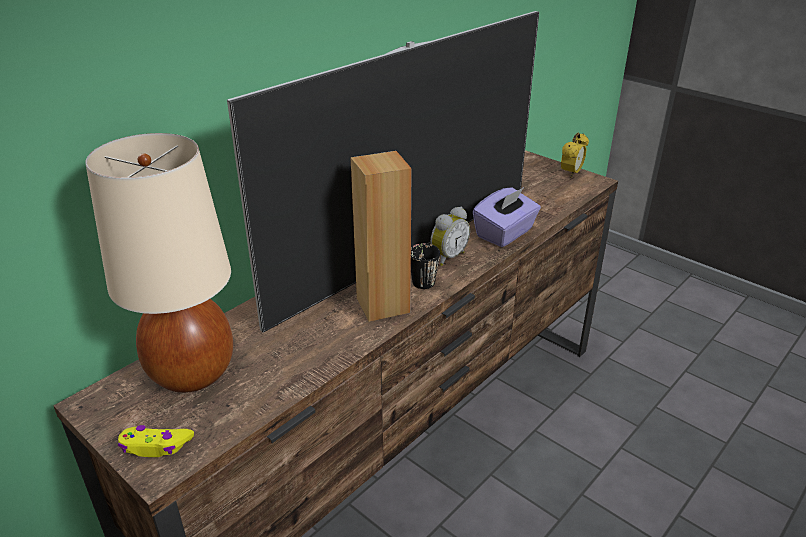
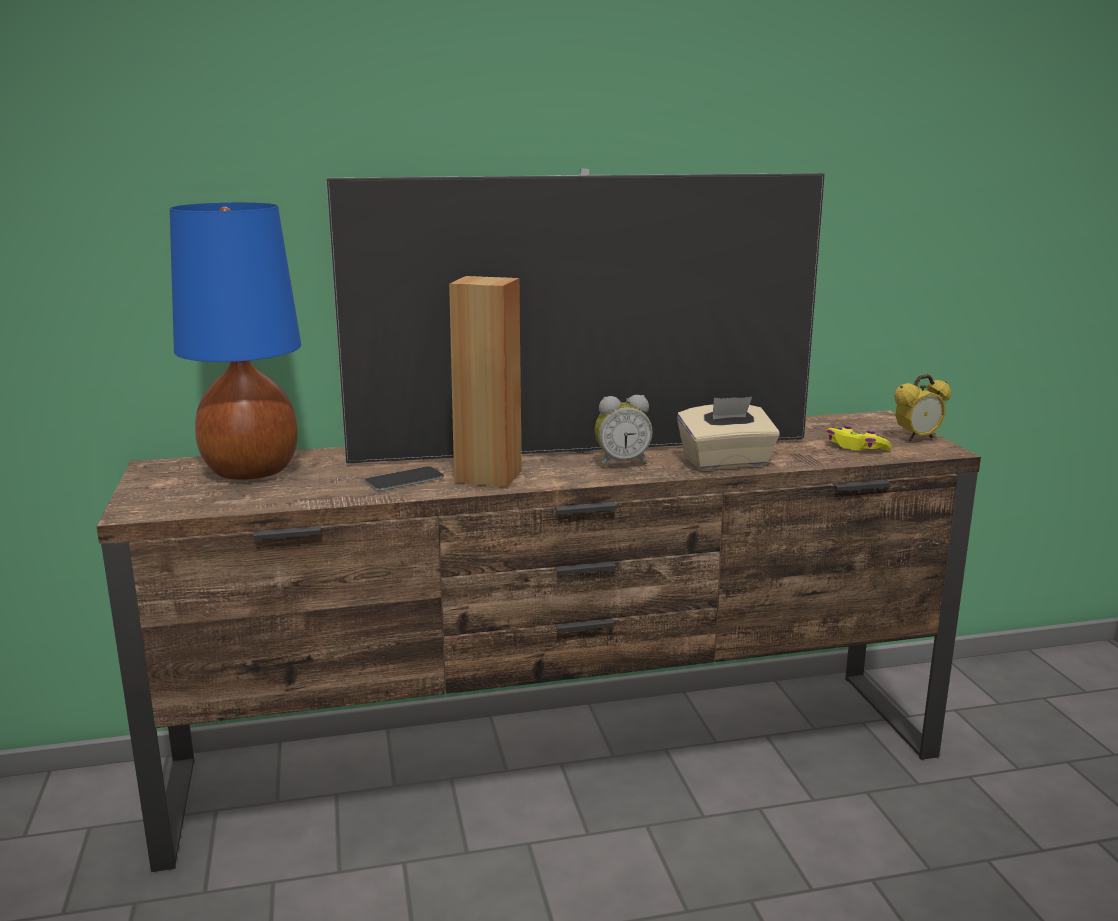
camera: 35 degrees right, 15 degrees down
beige table lamp [85,133,233,393] -> blue table lamp [170,203,301,480]
yellow game controller [118,425,194,457] -> yellow game controller moved to [827,426,892,450]
black mug [411,243,440,289] -> none
purple tissue box [473,187,541,247] -> beige tissue box [677,397,780,470]
none -> phone [365,466,444,491]

